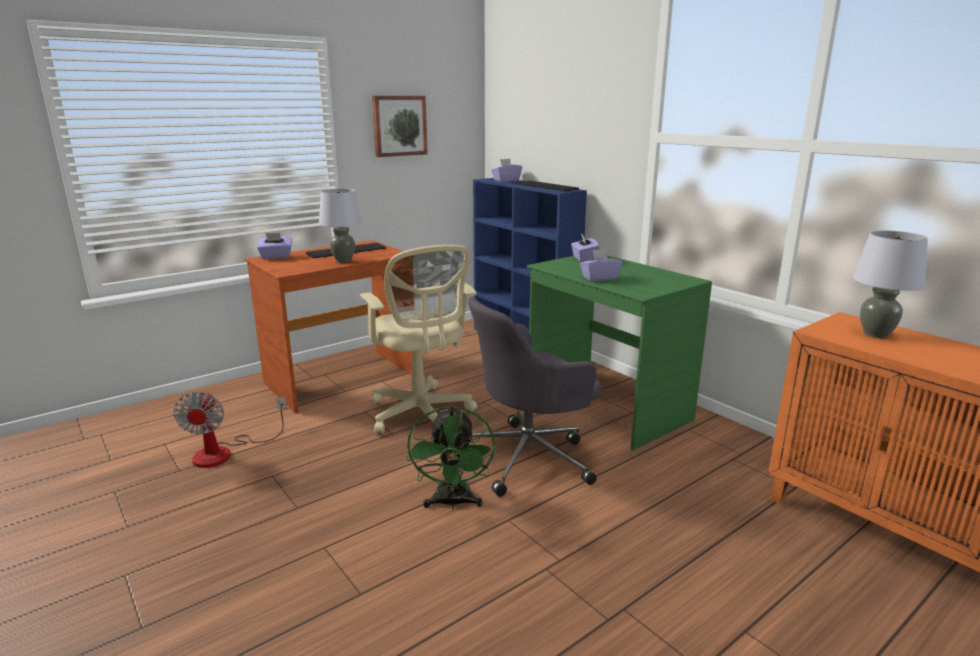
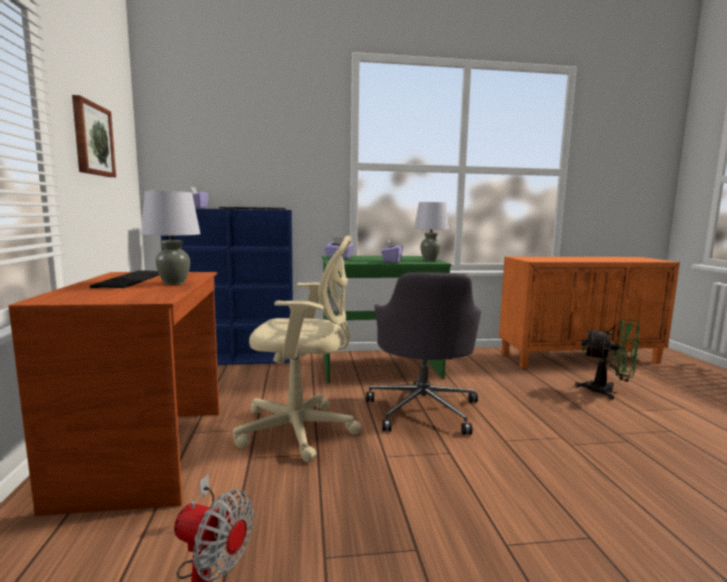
camera: 60 degrees left, 10 degrees down
purple tissue box [257,233,292,259] -> none
green fan [407,406,495,510] -> green fan moved to [575,318,640,400]
grey table lamp [853,230,928,338] -> grey table lamp moved to [414,202,449,261]

